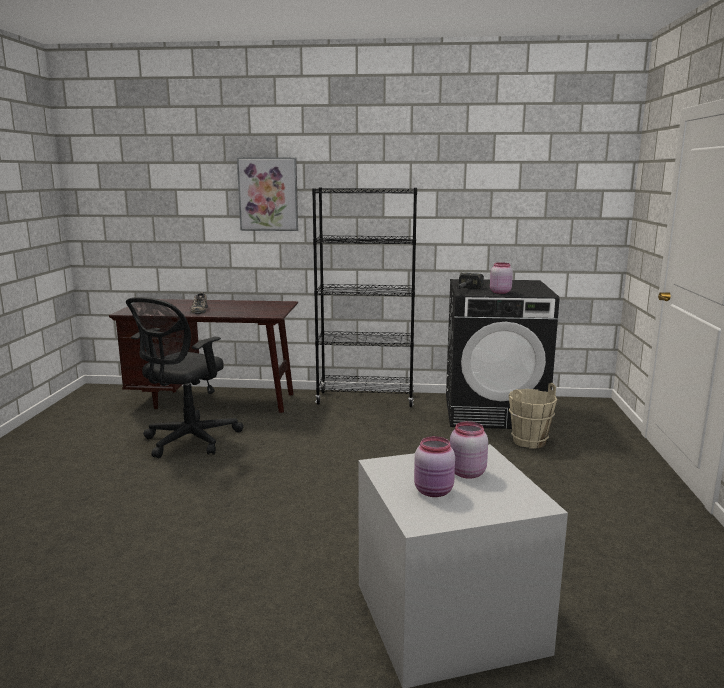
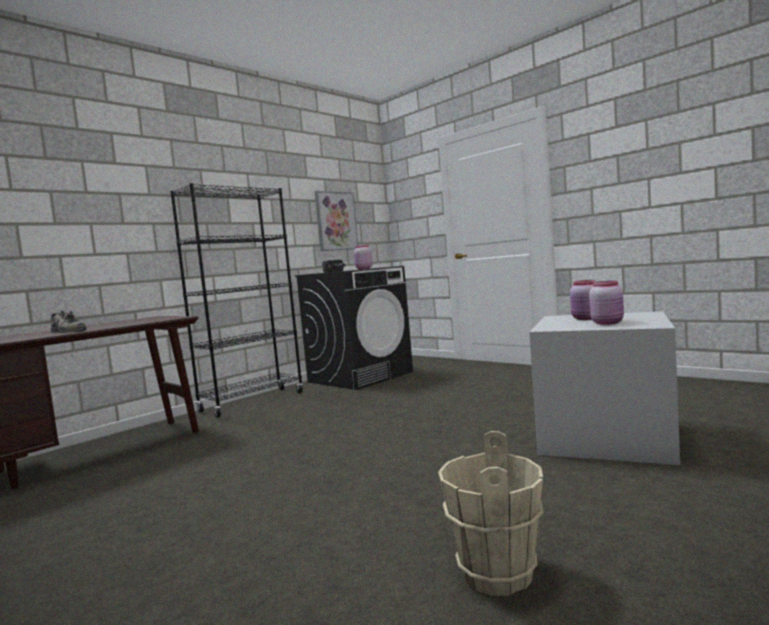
camera: 50 degrees left, 10 degrees down
black office chair [126,297,244,458] -> none
picture [237,157,298,231] -> picture moved to [315,191,358,251]
beige bucket [508,383,557,449] -> beige bucket moved to [438,431,543,596]

